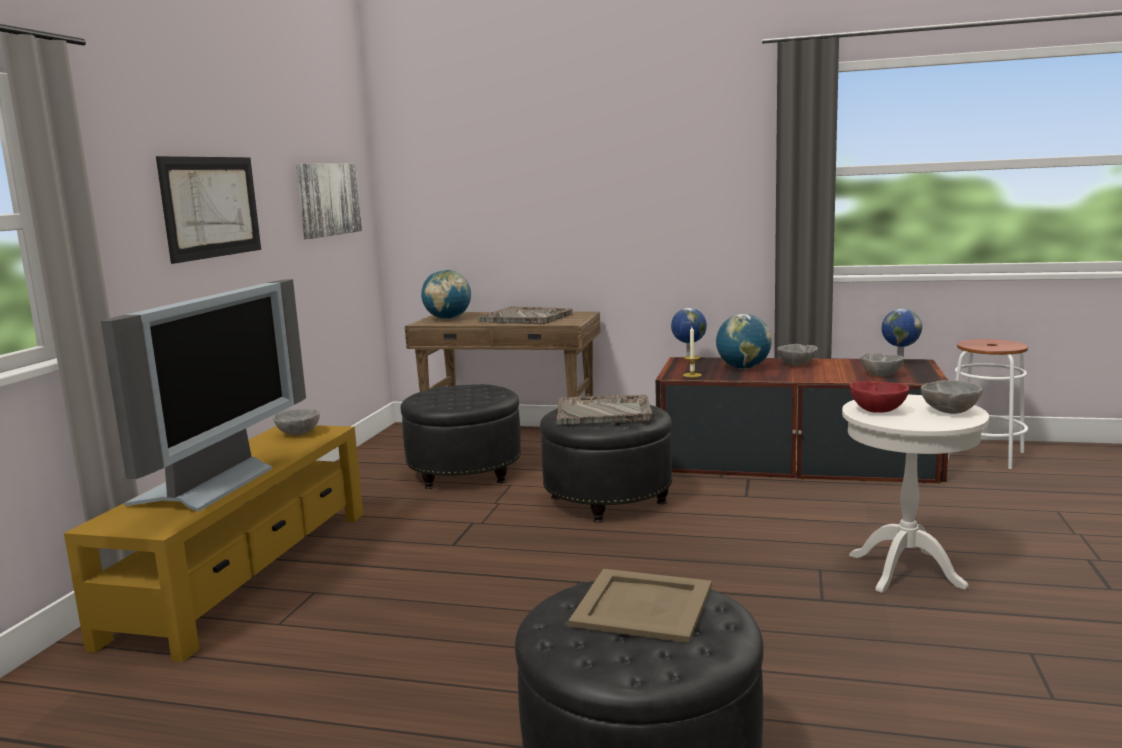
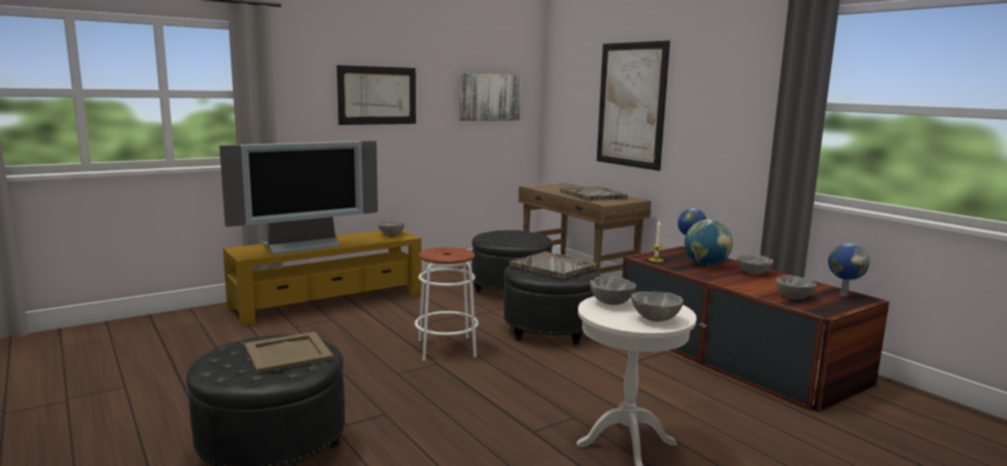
camera: 40 degrees right, 0 degrees up
globe [421,270,471,320] -> none
red bowl [850,381,910,413] -> grey bowl [590,276,636,305]
white stool [948,339,1028,469] -> white stool moved to [415,247,478,361]
none -> picture [597,40,670,171]

